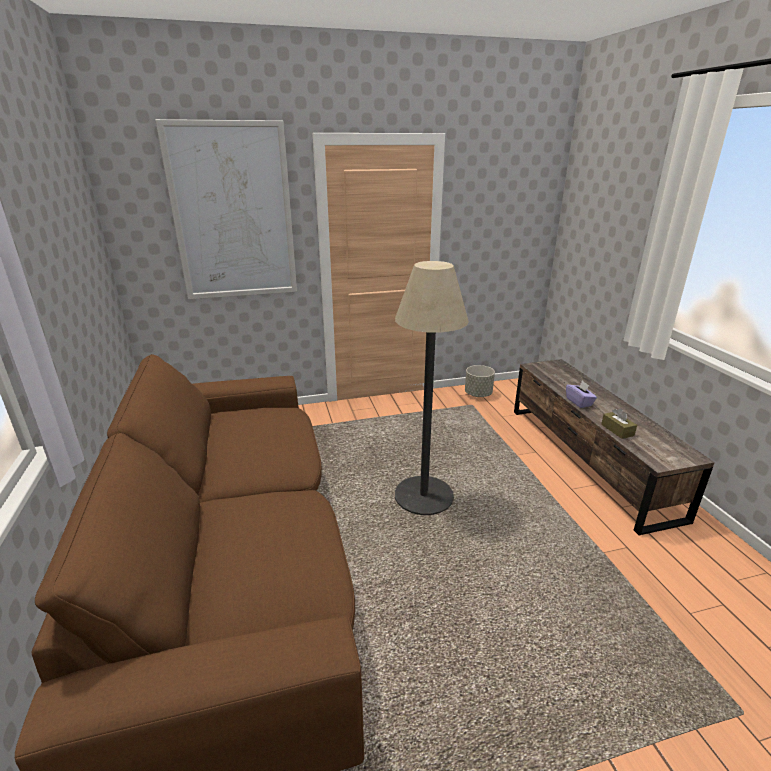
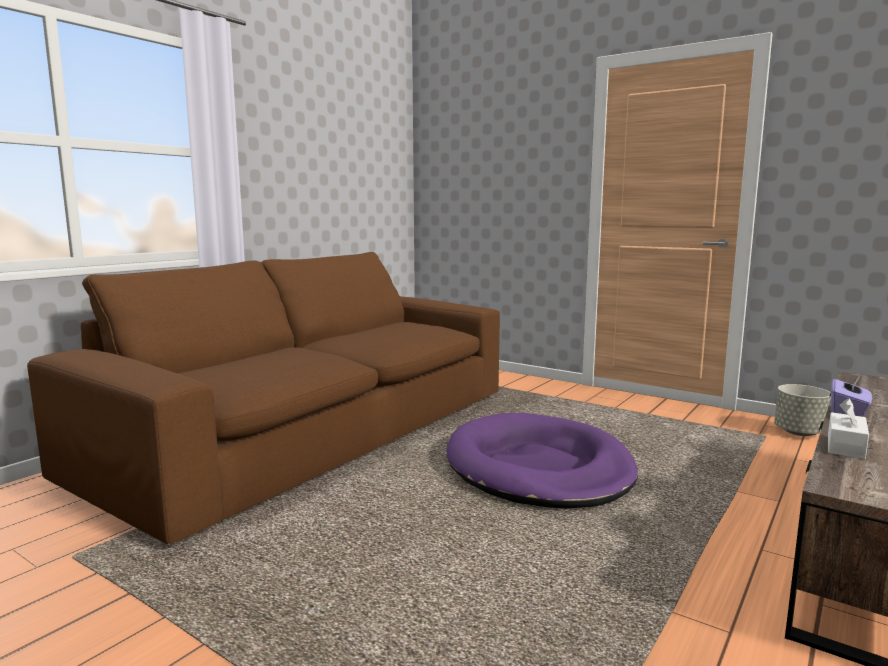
camera: 50 degrees right, 15 degrees down
picture [155,119,297,299] -> none
floor lamp [395,261,469,515] -> purple dog bed [447,413,638,508]
brown tissue box [601,408,637,439] -> white tissue box [828,398,869,459]

